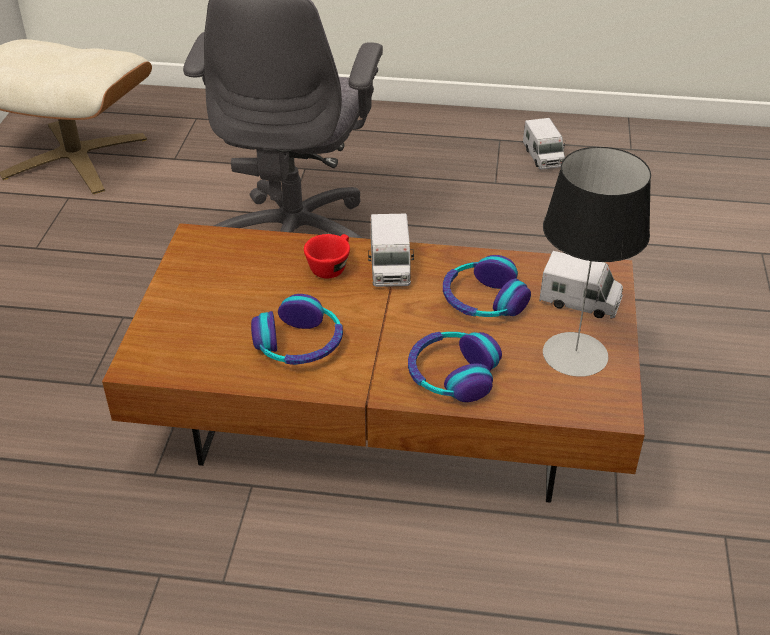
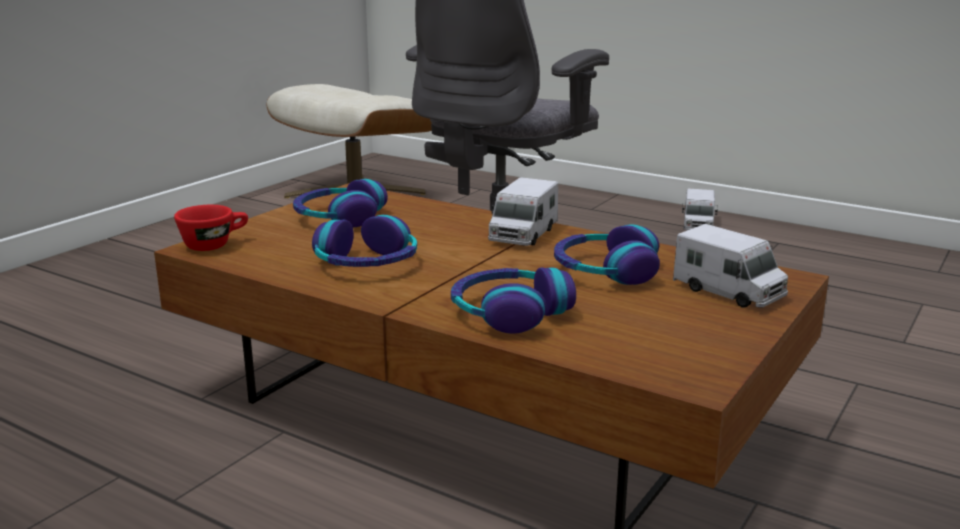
camera: 25 degrees right, 20 degrees down
red cup [304,234,350,279] -> red cup moved to [174,205,248,251]
toy truck [523,118,565,170] -> toy truck moved to [682,189,718,230]
table lamp [543,147,651,377] -> none
none -> headphones [293,179,388,228]

